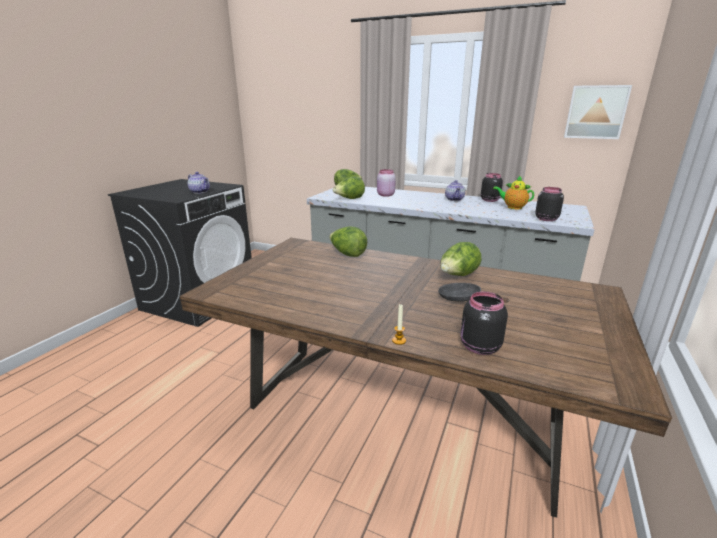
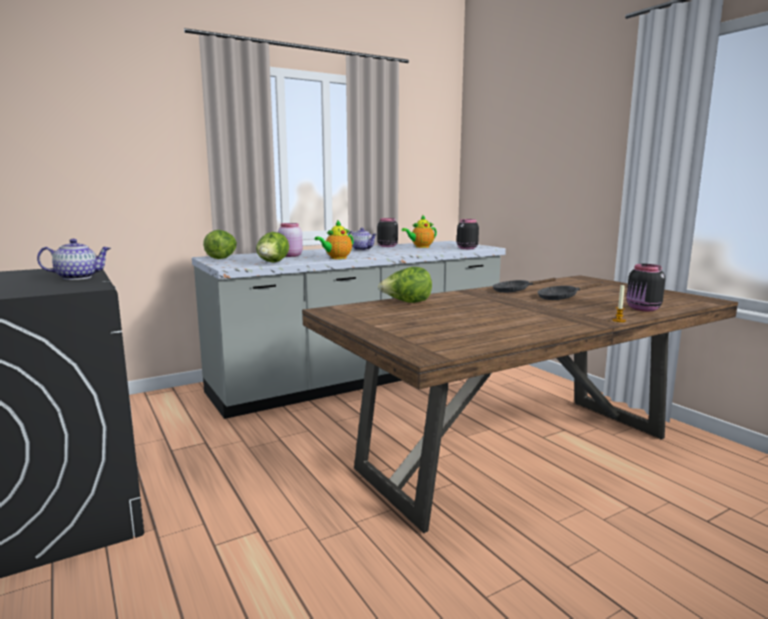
camera: 55 degrees left, 10 degrees down
lettuce [440,242,482,276] -> black frying pan [493,278,556,293]
picture [564,85,632,139] -> none
none -> teapot [315,220,354,259]

